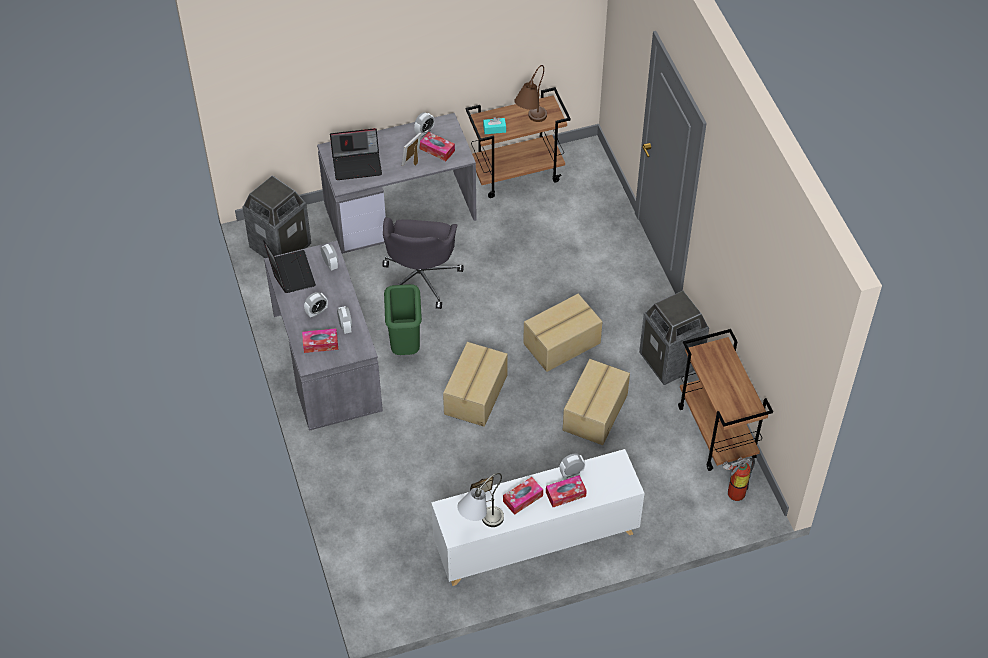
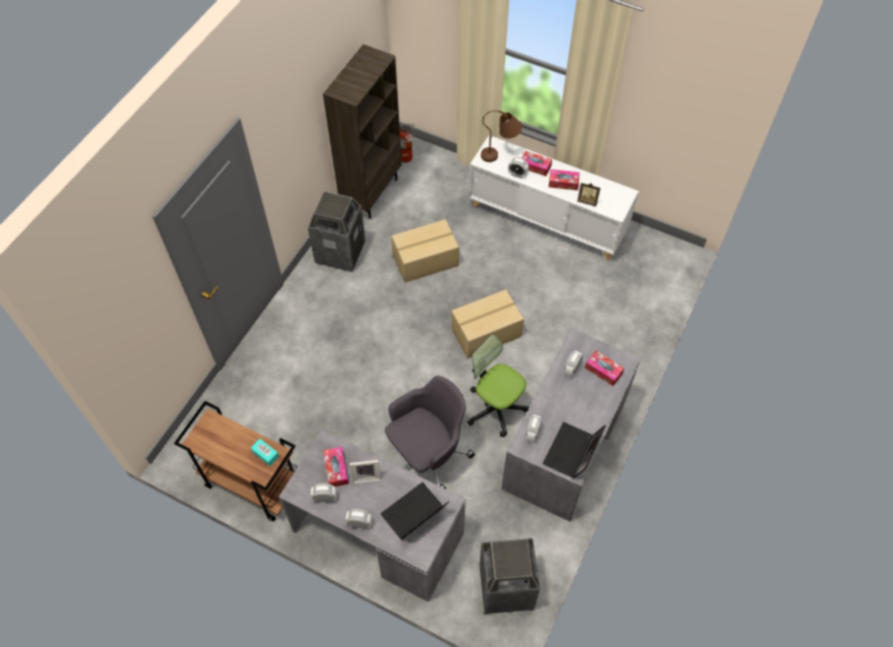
camera: 135 degrees left, 5 degrees up
alarm clock [304,292,328,318] -> alarm clock moved to [345,509,372,529]
laptop [330,128,382,180] -> laptop turned 75 degrees counterclockwise [381,482,449,540]
green trash can [384,284,422,355] -> office chair [467,335,529,437]
grey table lamp [457,473,504,527] -> none
brown table lamp [514,65,547,122] -> brown table lamp moved to [481,110,522,162]
cardboard box [523,294,603,372] -> none
brown cart [678,329,773,471] -> brown bookcase [323,44,402,218]

